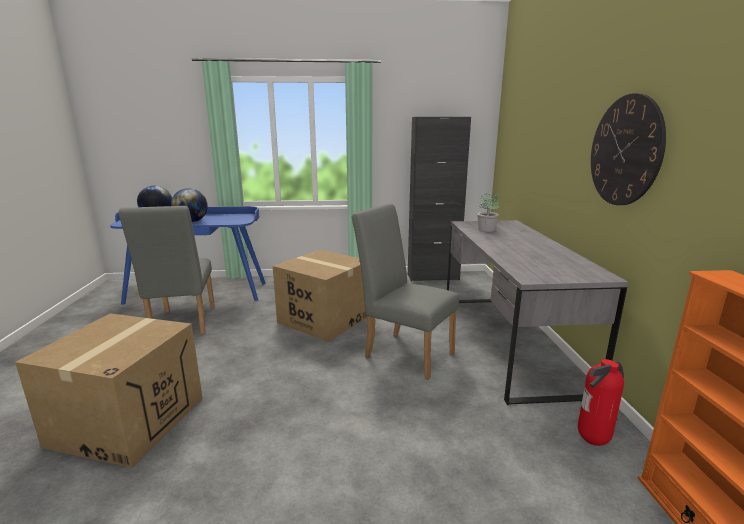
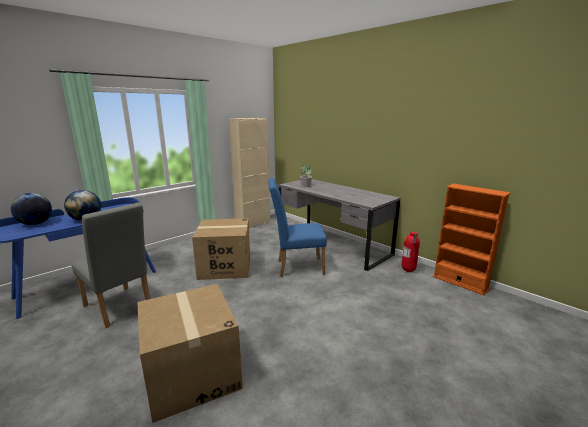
camera: 40 degrees left, 0 degrees up
grey chair [352,203,459,380] -> blue chair [268,178,327,277]
black cabinet [408,117,471,282] -> beige cabinet [229,118,270,228]
wall clock [591,93,666,205] -> none

